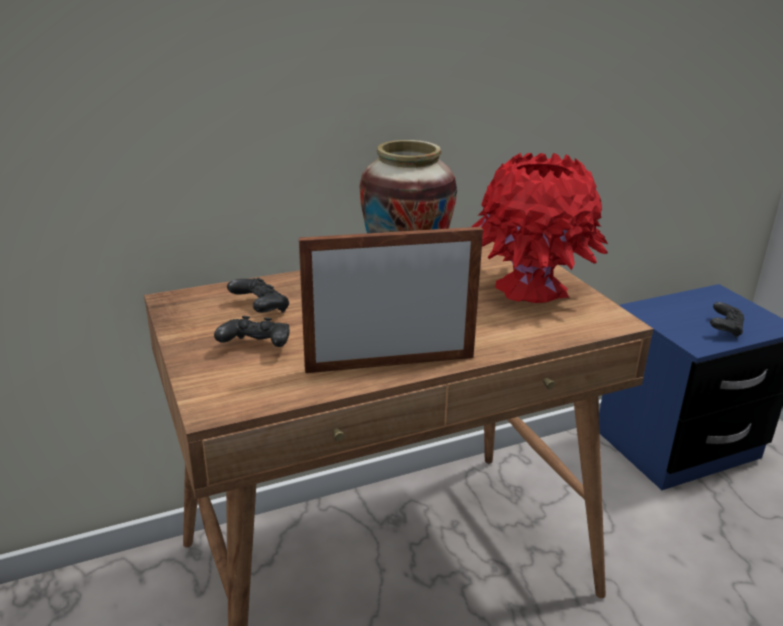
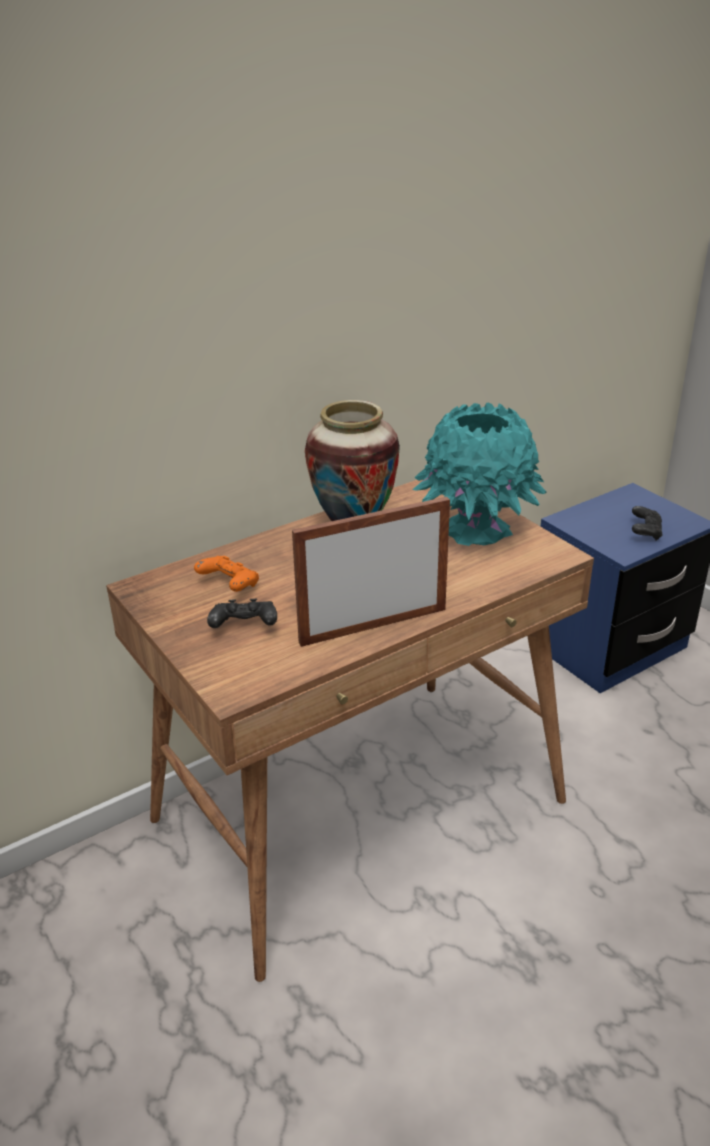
camera: 10 degrees left, 5 degrees up
black game controller [227,277,289,313] -> orange game controller [194,556,259,592]
red vase [471,153,608,303] -> turquoise vase [412,403,547,546]

